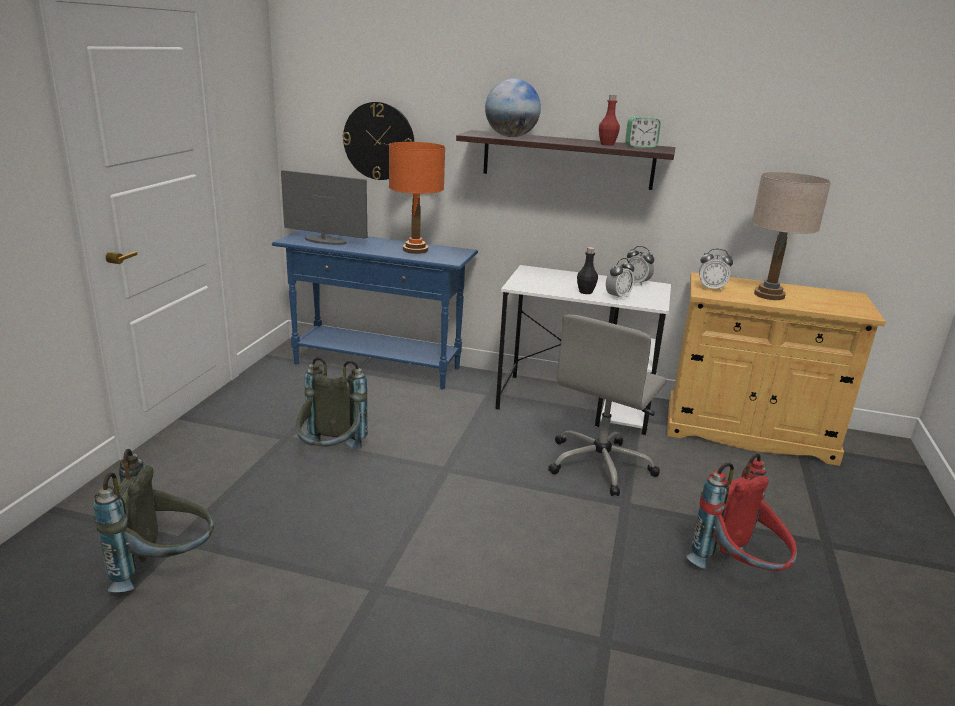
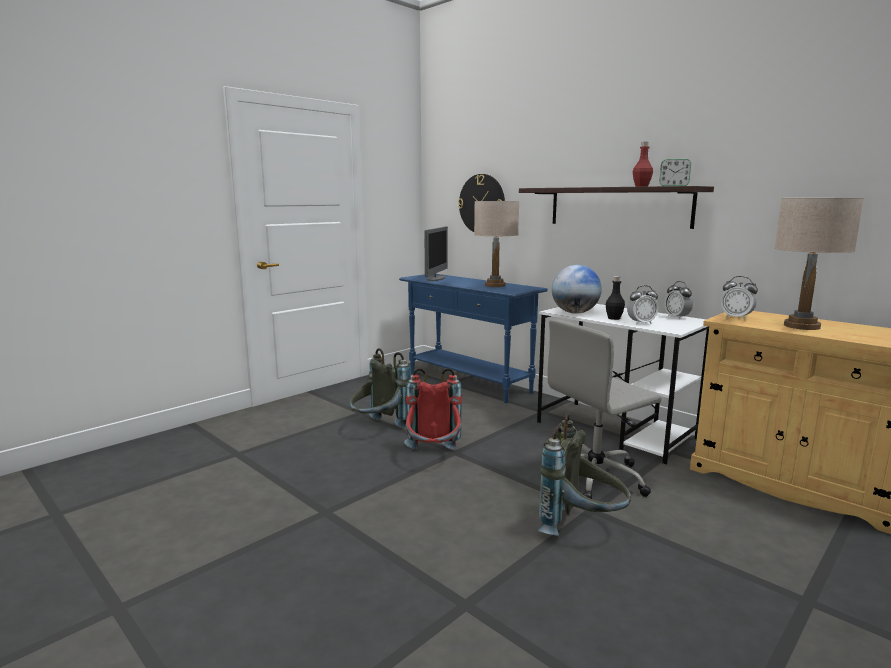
camera: 30 degrees right, 10 degrees down
grey backpack [93,449,214,592] -> grey backpack moved to [538,414,631,536]
monitor [281,170,368,245] -> monitor turned 60 degrees clockwise [424,227,448,281]
orange table lamp [389,142,445,254] -> beige table lamp [474,201,519,287]
globe [485,78,541,137] -> globe moved to [552,265,602,314]
red backpack [686,453,797,571] -> red backpack moved to [404,368,462,450]

